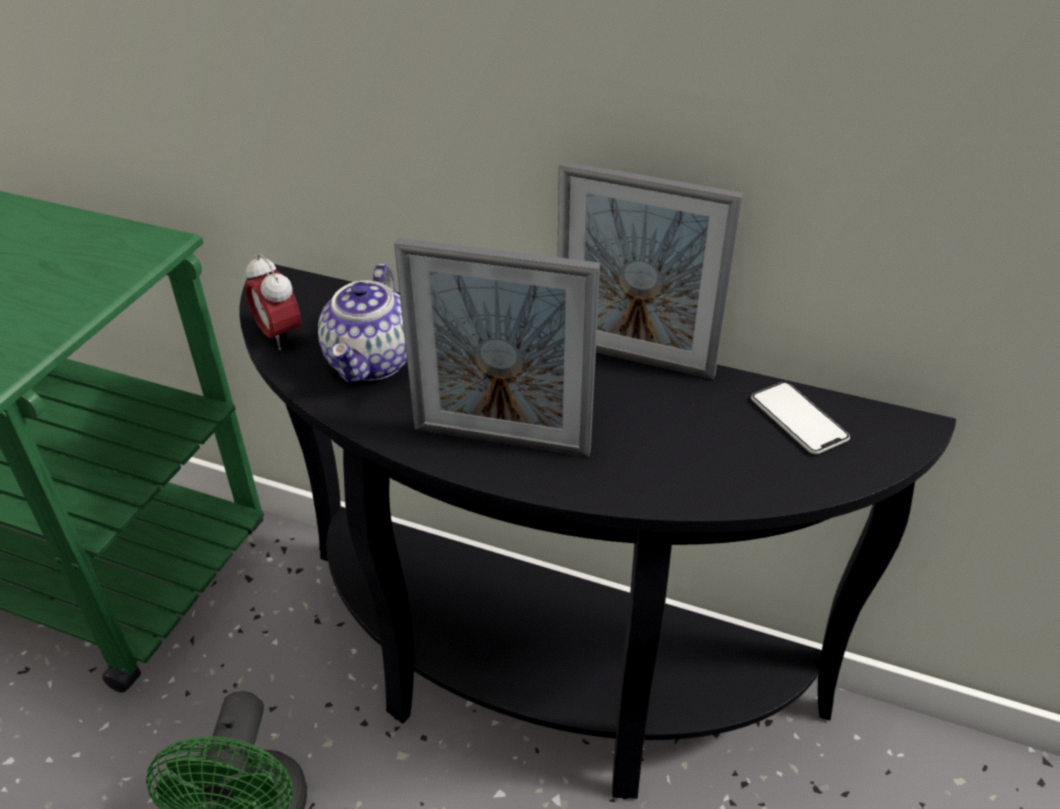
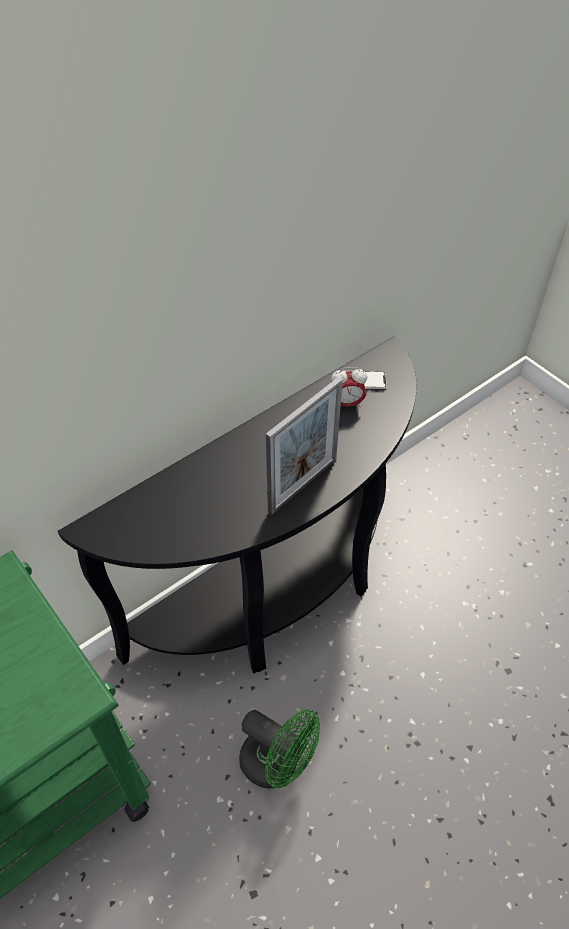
camera: 60 degrees left, 10 degrees up
alarm clock [245,253,301,350] -> alarm clock moved to [331,367,367,407]
teapot [318,264,407,384] -> none
picture frame [557,161,743,379] -> none

